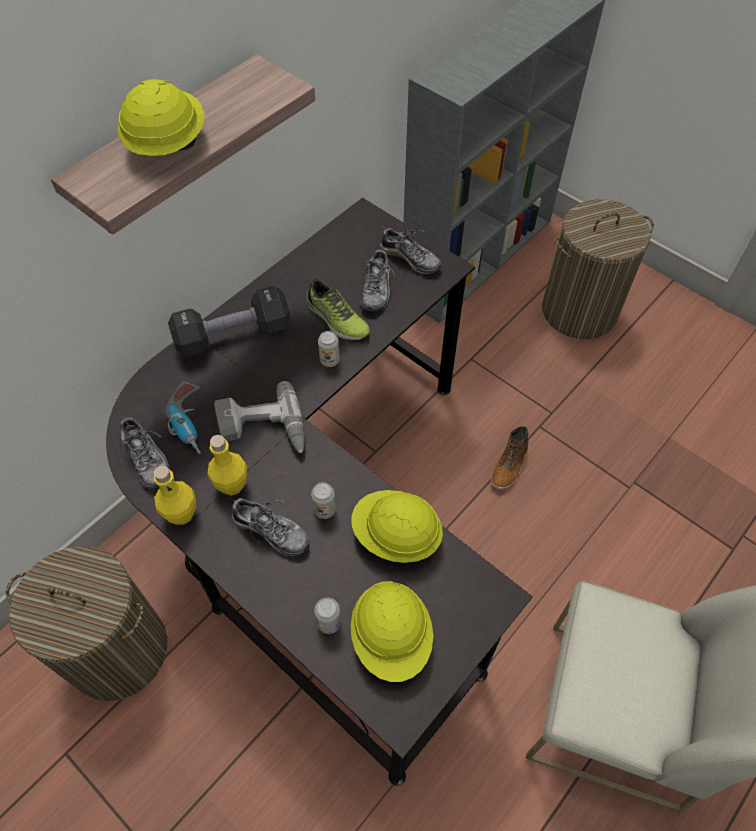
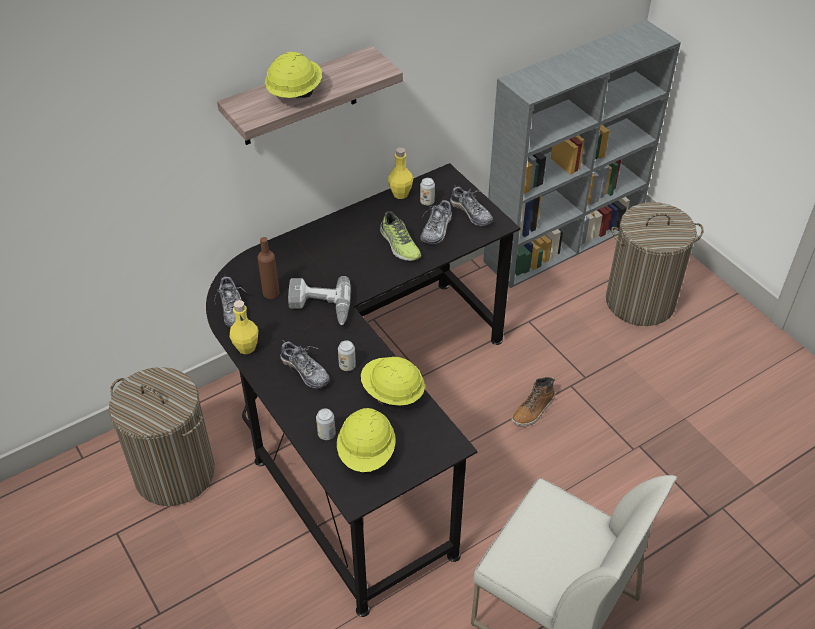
camera: 15 degrees right, 10 degrees down
power drill [166,382,201,454] -> brown bottle [258,237,280,299]
black dumbbell [168,286,291,357] -> none
yellow bottle [208,435,247,496] -> yellow bottle moved to [388,147,413,199]
can [318,331,340,367] -> can moved to [420,178,435,206]

